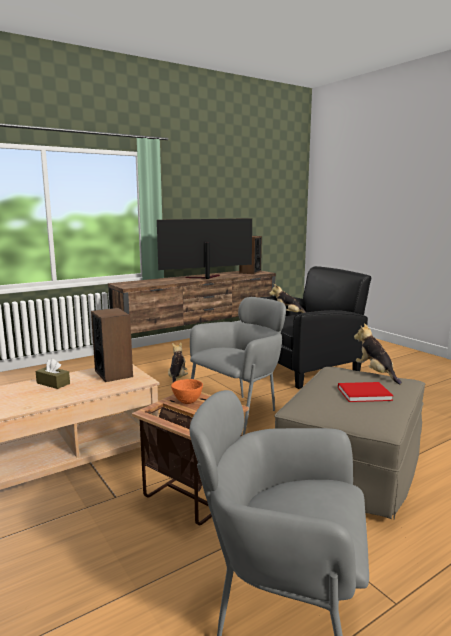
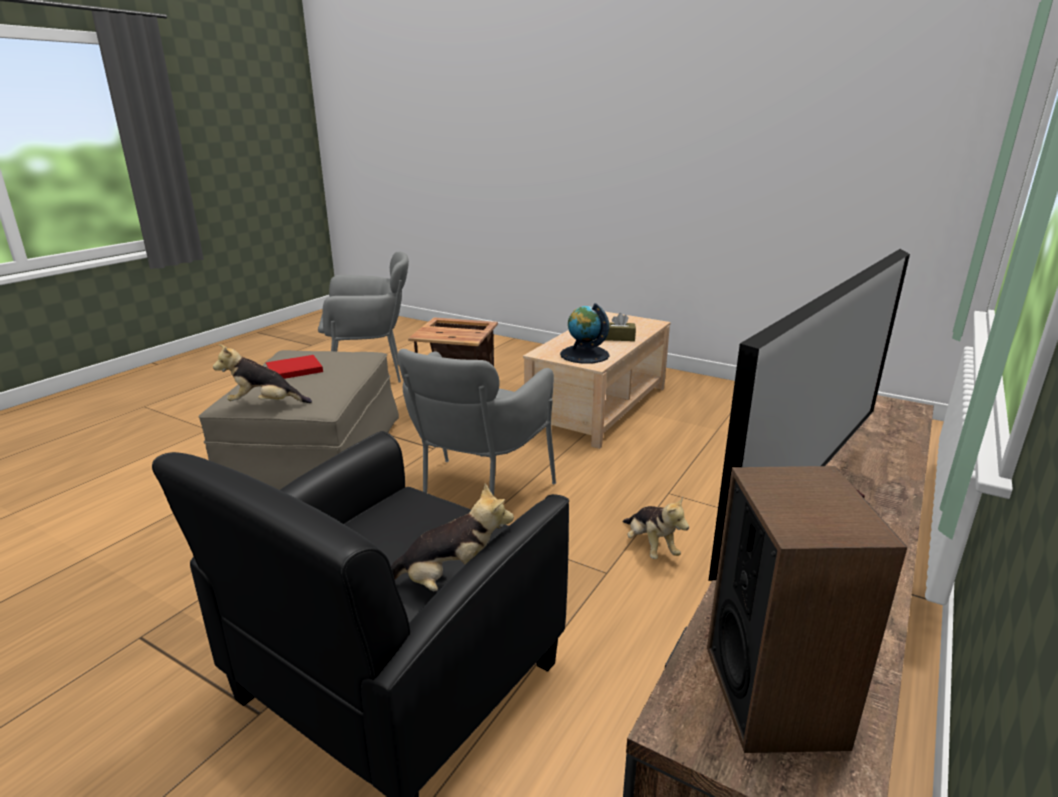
camera: 155 degrees right, 10 degrees up
speaker [91,308,133,382] -> globe [560,303,610,364]
orange bowl [171,379,203,404] -> none
plush toy [354,323,402,385] -> plush toy turned 135 degrees clockwise [213,344,312,403]

